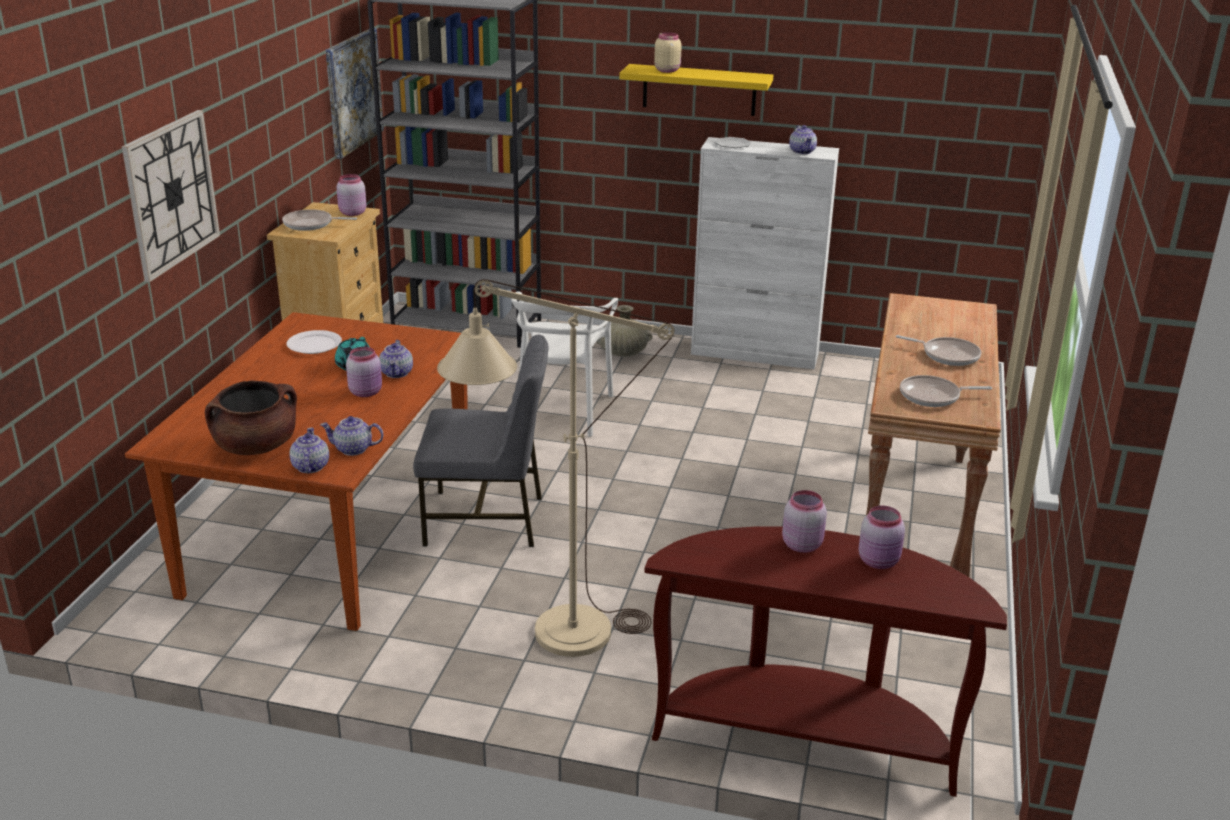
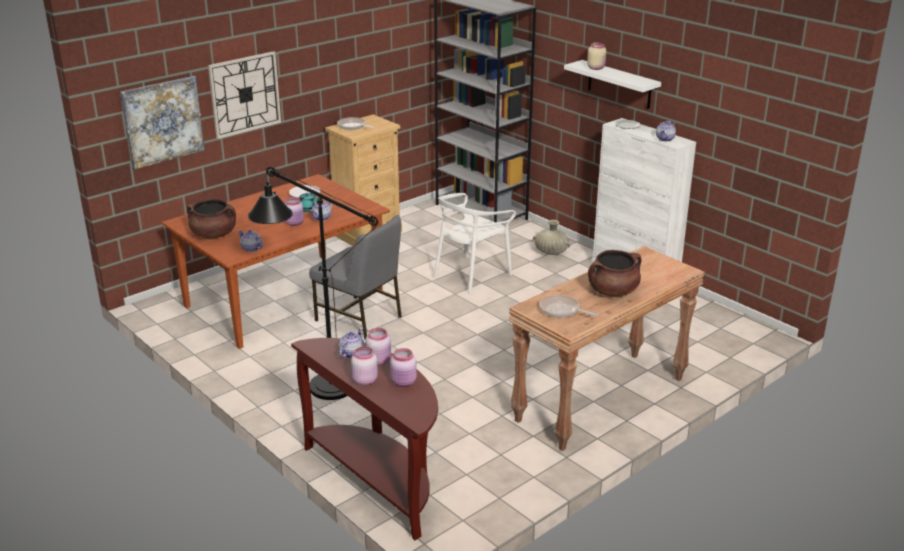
camera: 35 degrees right, 0 degrees up
teapot [289,428,329,473] -> teapot moved to [339,328,364,358]
picture [326,28,384,159] -> picture moved to [120,76,205,169]
pink jar [337,174,366,216] -> pink jar moved to [351,347,378,385]
beige floor lamp [437,279,674,657] -> black floor lamp [248,167,378,400]
yellow shelf [619,64,773,116] -> white shelf [564,60,661,109]
frying pan [896,335,981,366] -> brown cooking pot [588,250,641,296]

